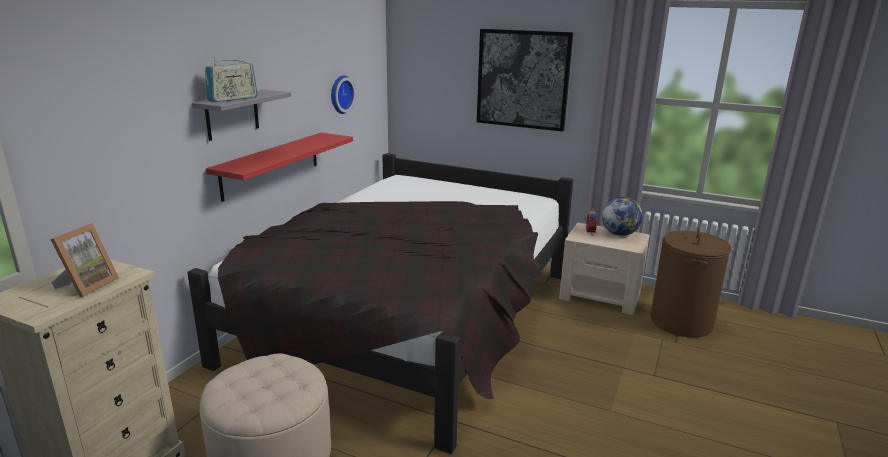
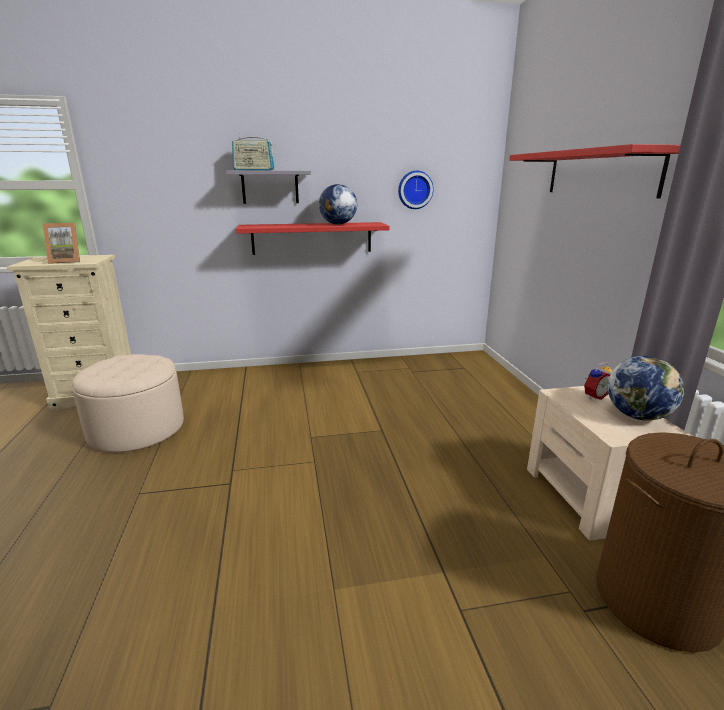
camera: 55 degrees right, 0 degrees up
black bed [187,153,573,454] -> none
picture [477,29,573,132] -> red shelf [509,144,681,198]
none -> globe [319,184,357,224]

